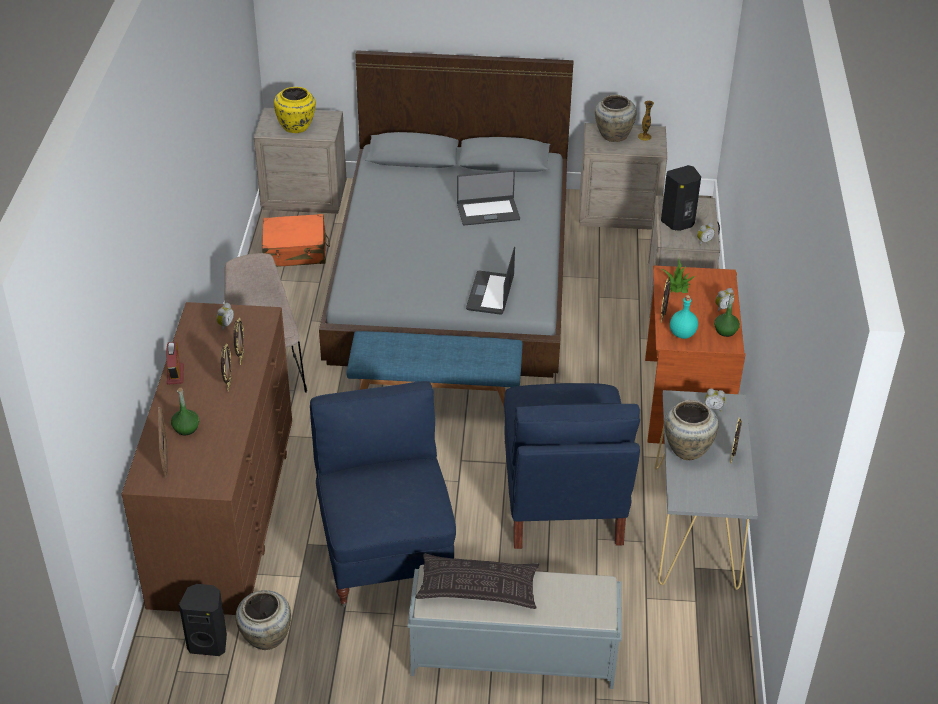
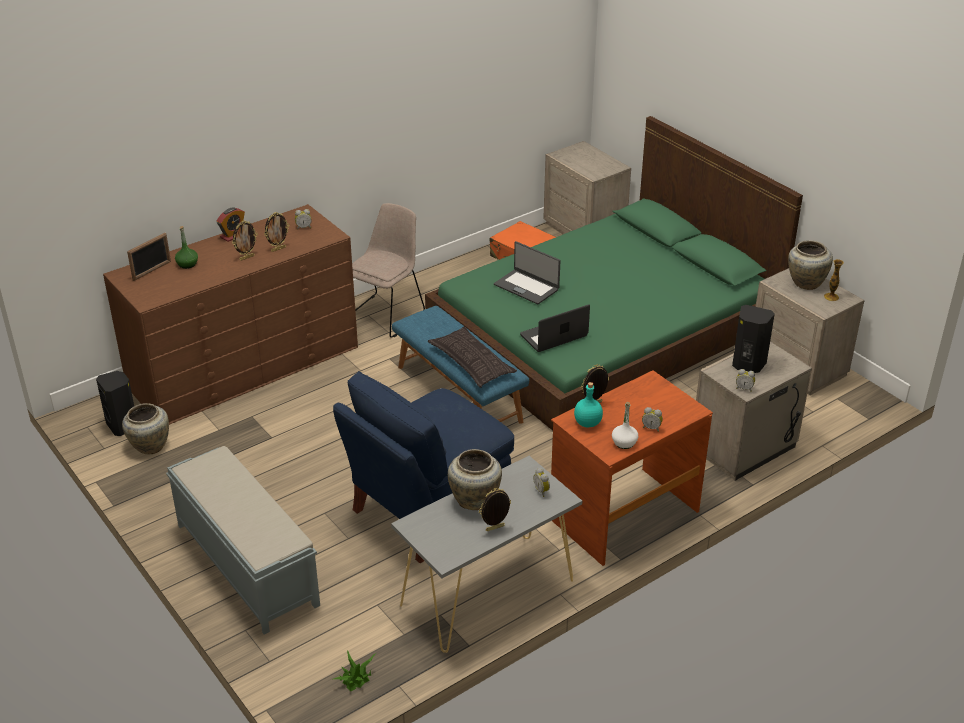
camera: 50 degrees right, 5 degrees down
yellow vase [274,87,316,133] -> none
blue armchair [310,381,456,607] -> none
grey bed [319,50,573,378] -> green bed [425,116,803,430]
pillow [415,553,539,609] -> pillow moved to [428,327,517,388]
laptop [457,170,520,225] -> laptop moved to [494,241,561,304]
potted plant [660,260,695,293] -> potted plant moved to [332,650,375,691]
green bottle [714,292,740,337] -> white bottle [612,402,638,449]

